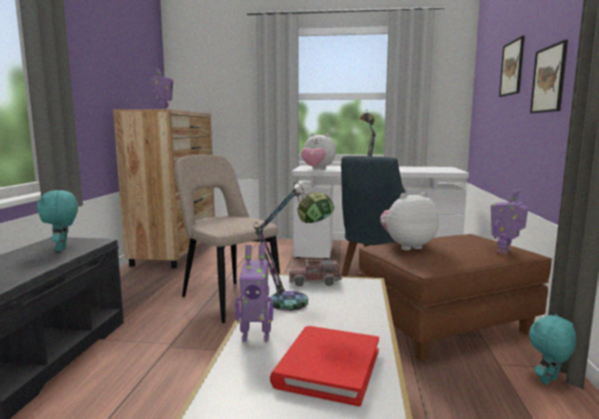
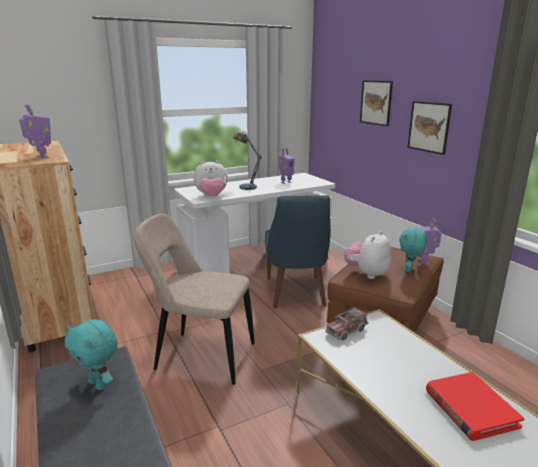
camera: 35 degrees left, 10 degrees up
toy robot [235,245,273,341] -> toy robot moved to [279,148,295,184]
table lamp [254,182,334,311] -> none
turquoise plush toy [529,314,576,385] -> turquoise plush toy moved to [399,227,427,273]

